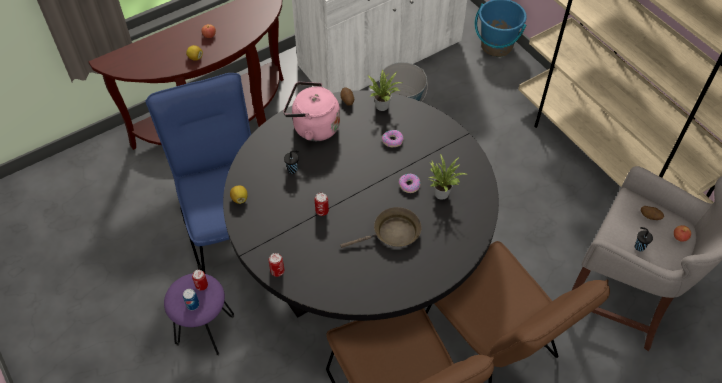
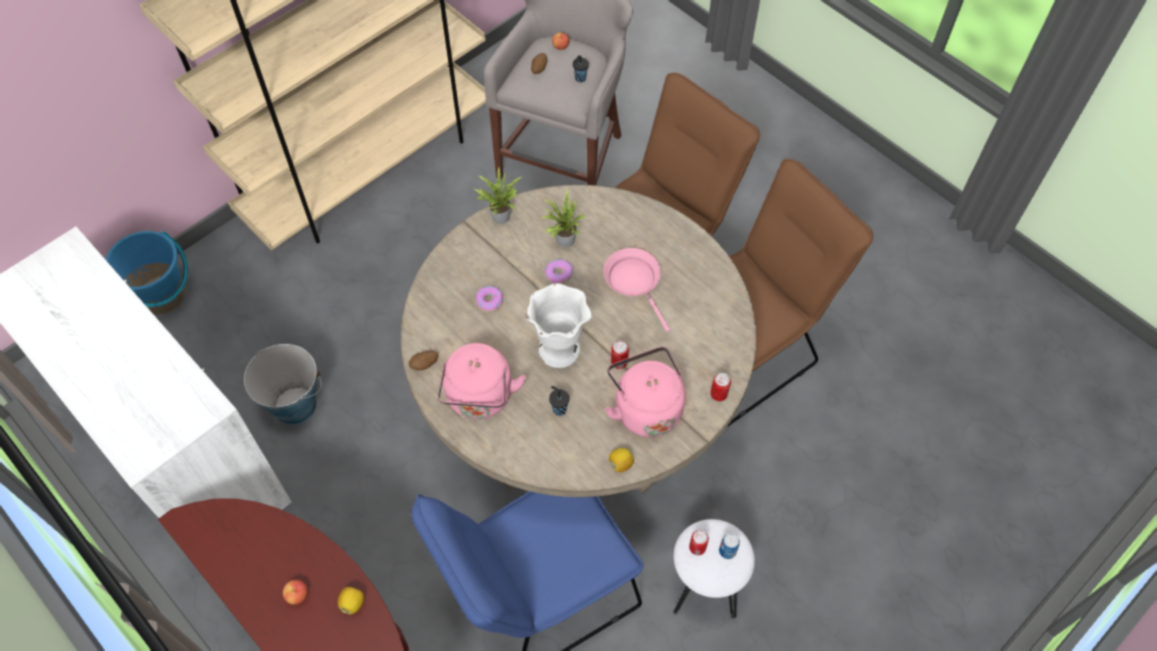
camera: 100 degrees left, 5 degrees up
purple stool [164,273,234,356] -> white stool [673,519,755,619]
black dining table [223,90,499,321] -> beige dining table [401,185,756,497]
brown frying pan [340,207,422,248] -> pink frying pan [604,248,670,332]
potted plant [367,69,402,111] -> potted plant moved to [474,168,523,224]
none -> white vase [525,283,592,368]
none -> pink kettle [605,347,685,437]

